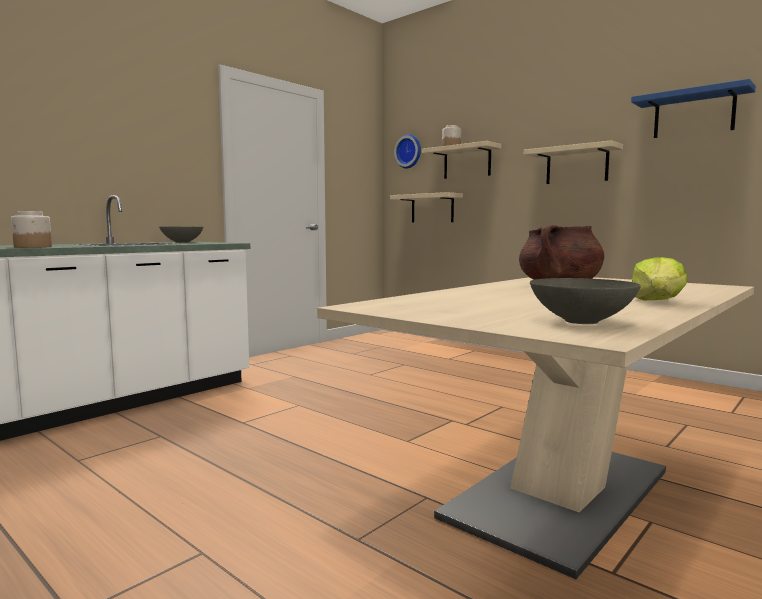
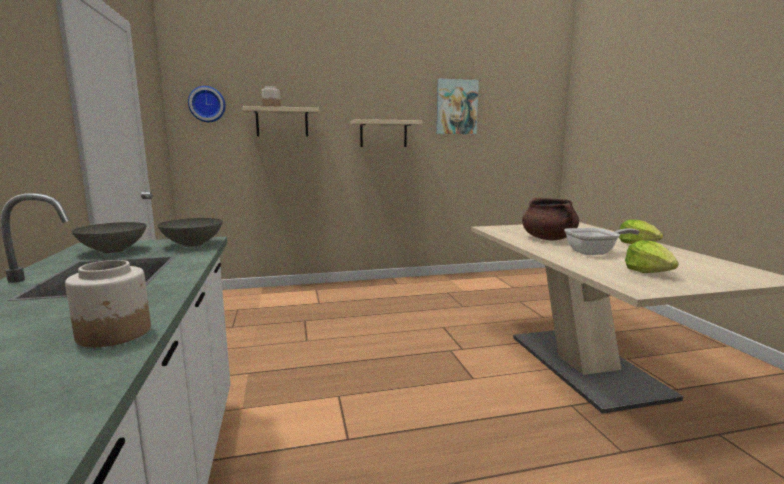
camera: 55 degrees left, 5 degrees up
beige shelf [390,192,463,223] -> none
grey bowl [530,278,641,324] -> grey bowl moved to [157,218,223,247]
blue shelf [631,79,756,138] -> picture [436,79,479,134]
none -> frying pan [564,228,640,255]
none -> lettuce [625,240,679,273]

